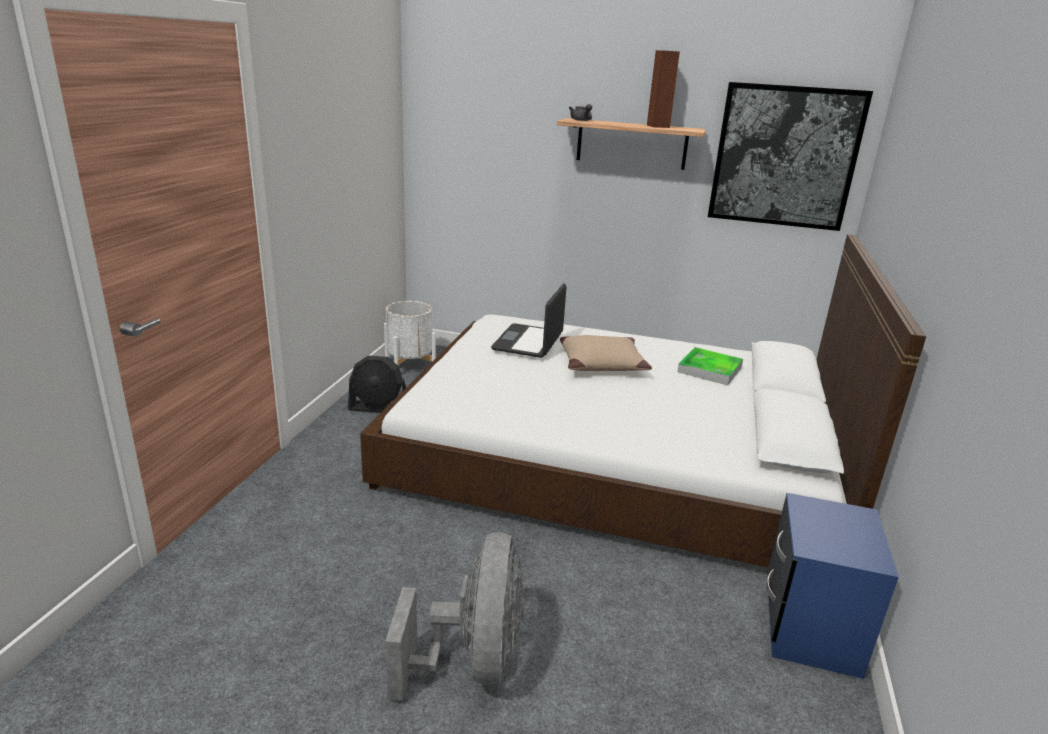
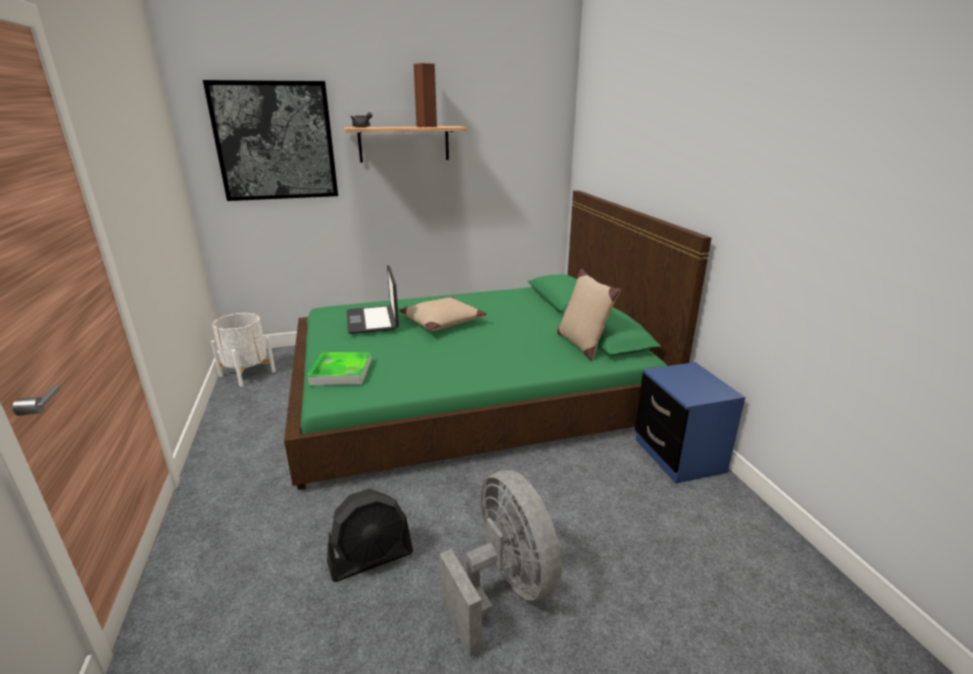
camera: 30 degrees left, 0 degrees up
black fan [348,355,406,413] -> black fan moved to [327,489,413,582]
white bed [360,234,926,567] -> green bed [284,190,711,490]
tray [678,347,743,385] -> tray moved to [307,352,371,385]
picture [708,82,873,231] -> picture moved to [203,80,338,201]
none -> beige pillow [557,269,621,361]

